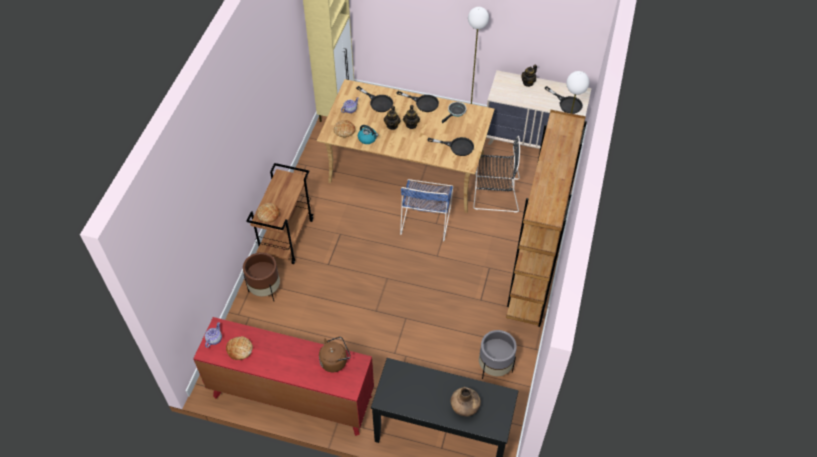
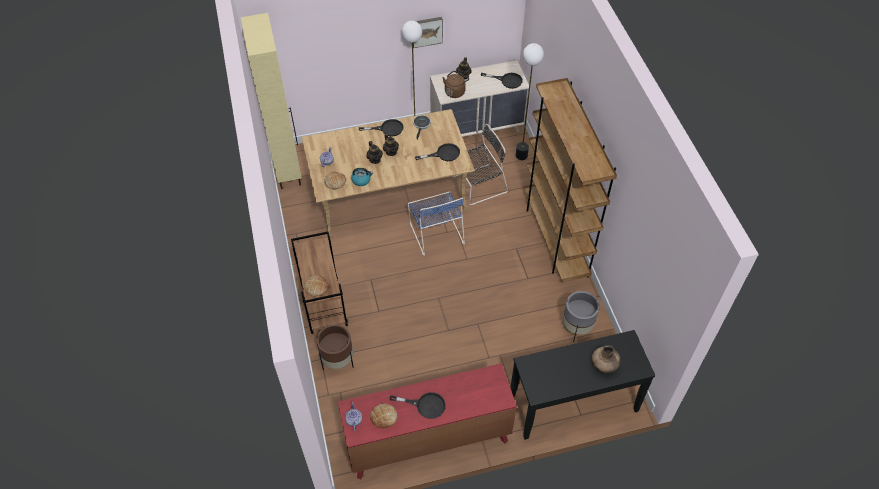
camera: 30 degrees left, 0 degrees up
brown kettle [319,336,351,372] -> brown kettle moved to [443,71,469,98]
black frying pan [356,86,393,112] -> black frying pan moved to [389,392,446,419]
none -> picture [413,17,443,48]

